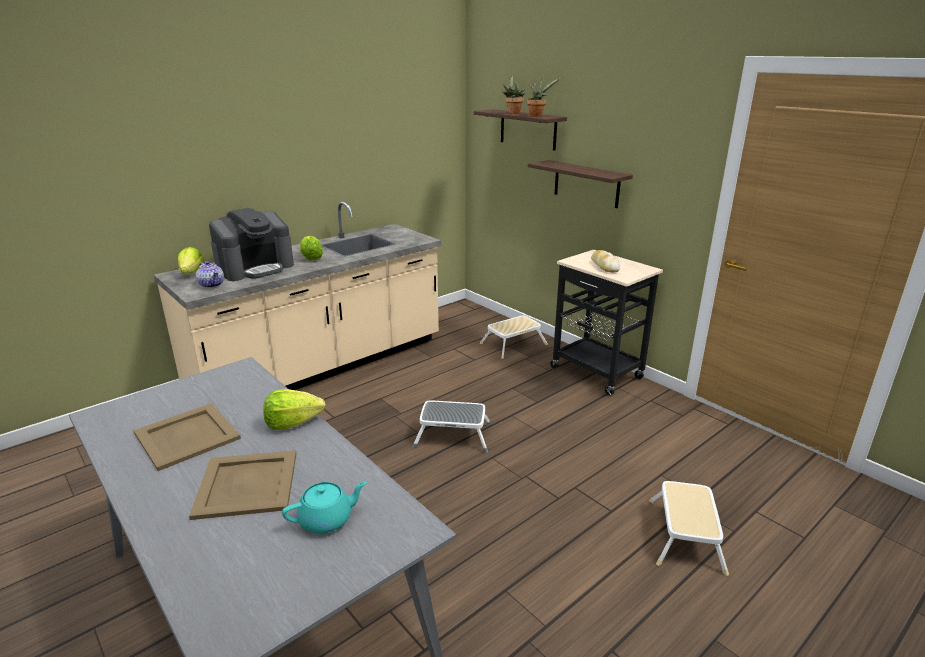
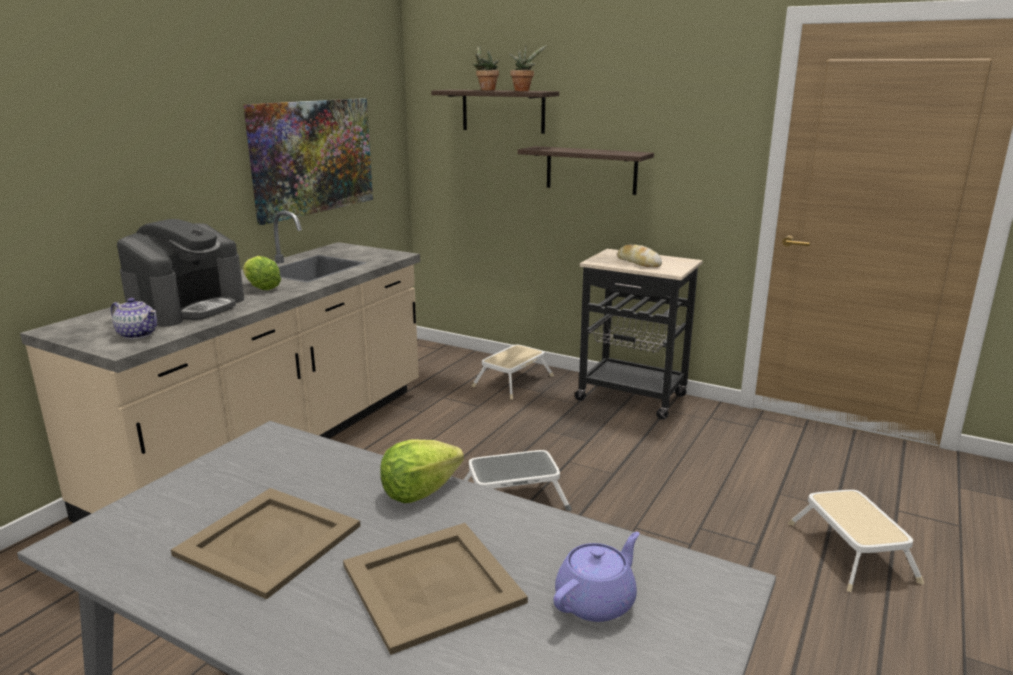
camera: 20 degrees left, 5 degrees down
lettuce [178,247,204,274] -> none
turquoise teapot [282,482,367,534] -> purple teapot [554,532,640,622]
none -> picture [243,98,373,225]

